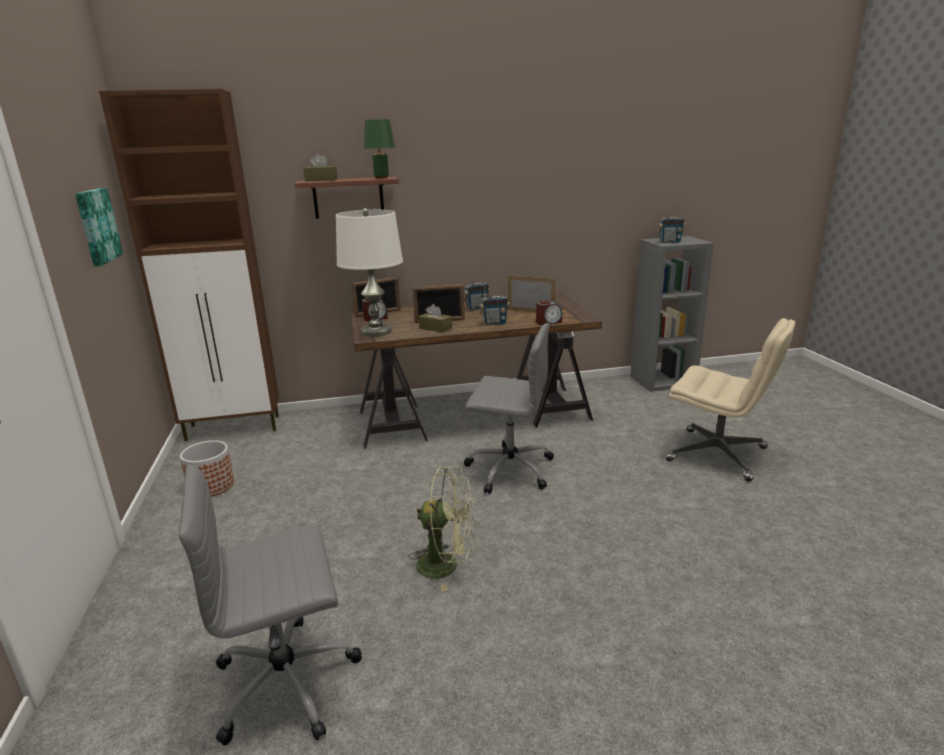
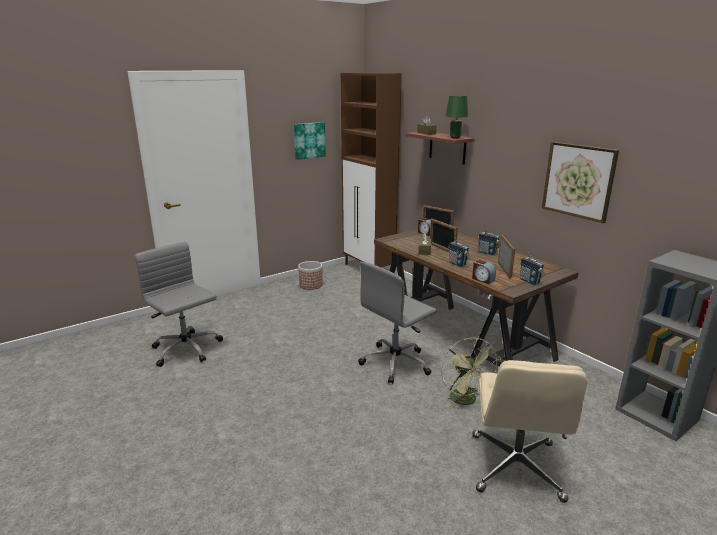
camera: 65 degrees right, 0 degrees up
white table lamp [336,208,403,337] -> none
green fan [408,466,476,591] -> green fan moved to [441,338,501,407]
grey office chair [464,323,554,494] -> grey office chair turned 60 degrees clockwise [358,262,437,384]
radio [657,206,685,243] -> radio moved to [520,246,545,285]
none -> picture [542,142,619,223]

